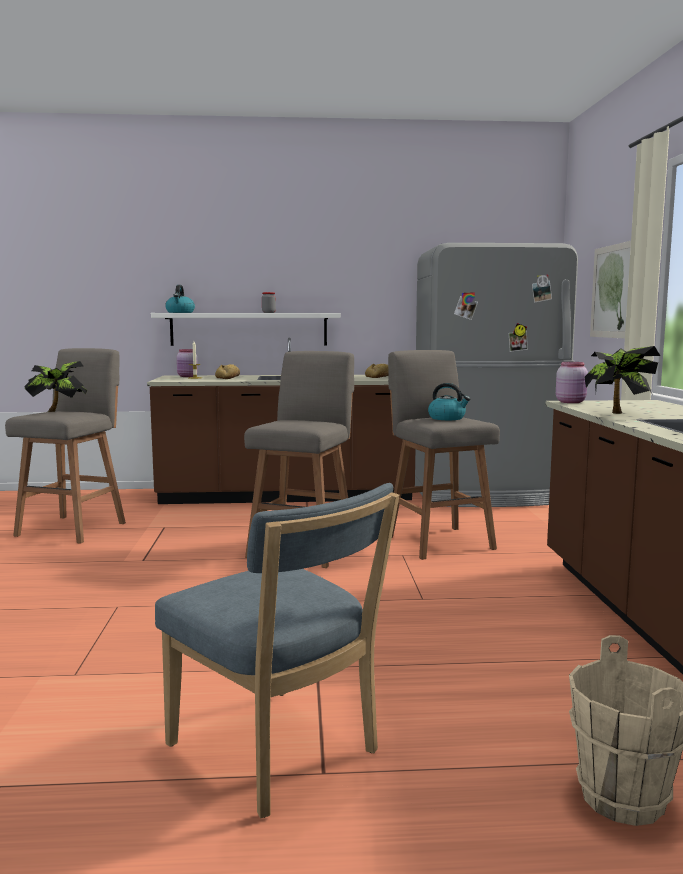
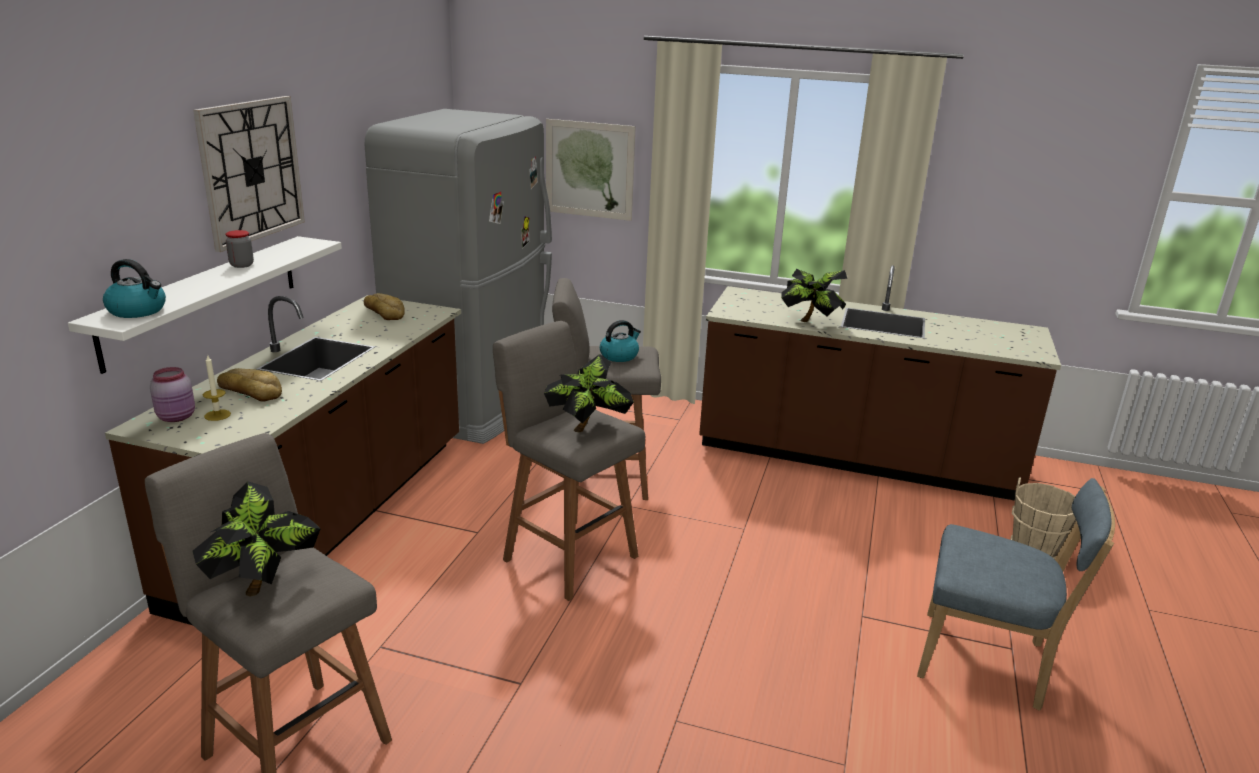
camera: 70 degrees left, 15 degrees up
blue chair [155,483,399,818] -> blue chair turned 45 degrees clockwise [917,478,1115,711]
pink jar [556,362,588,403] -> none
none -> wall clock [193,96,305,252]
none -> potted plant [544,354,634,432]

